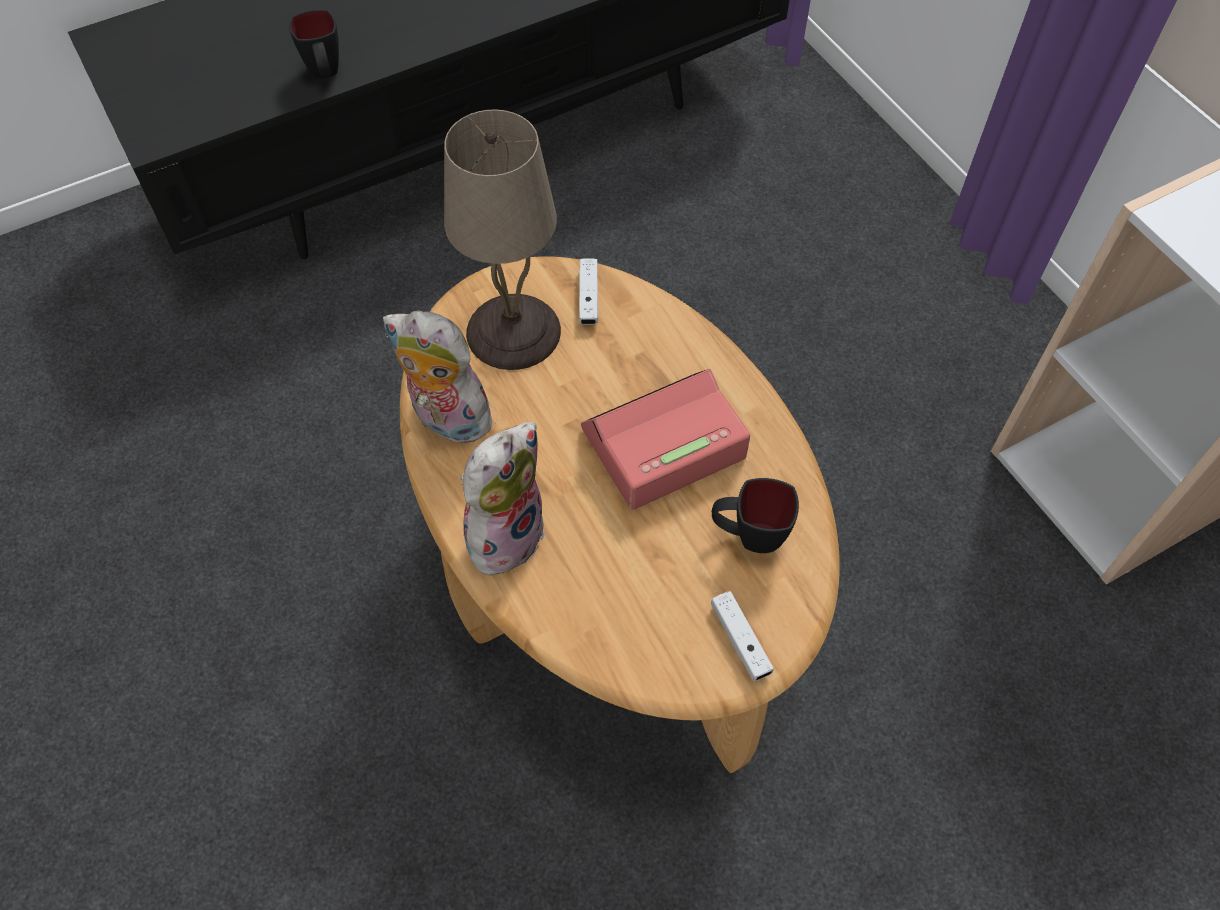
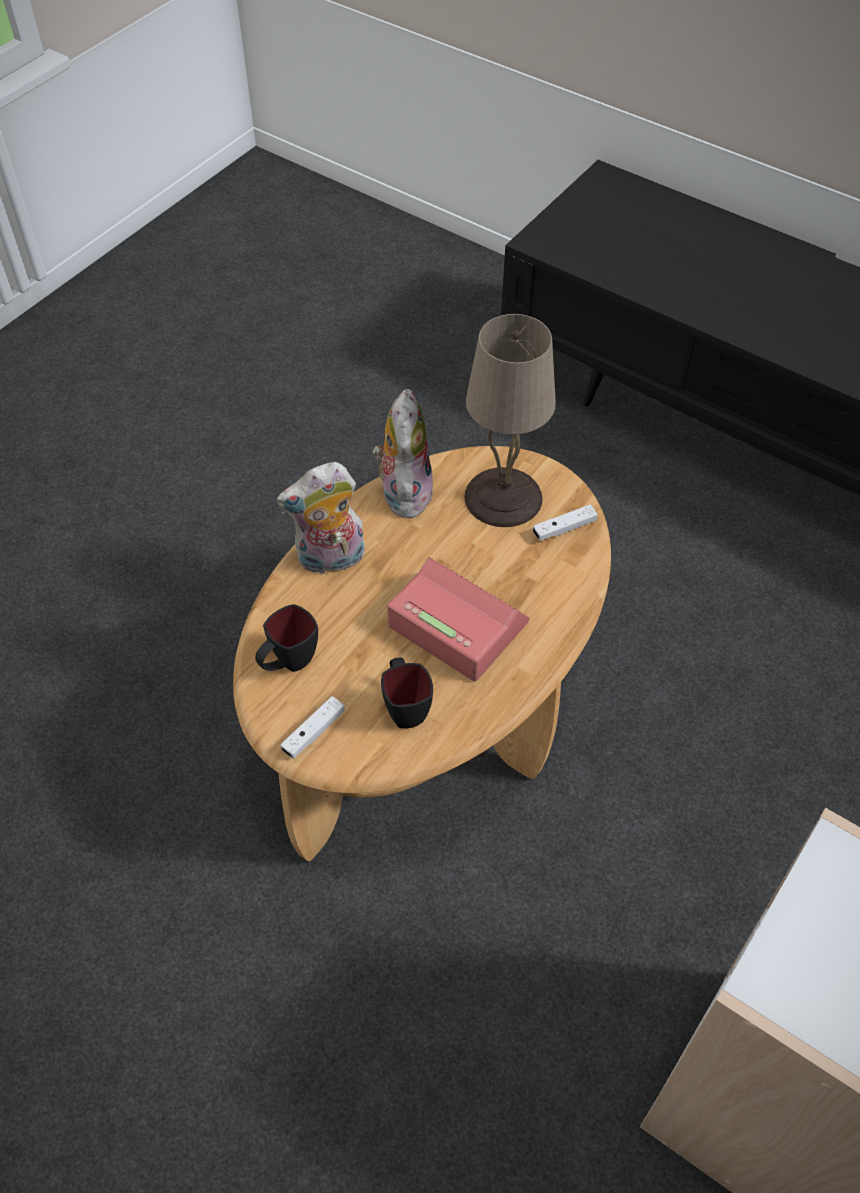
camera: 65 degrees right, 5 degrees down
black mug [289,9,339,78] -> black mug moved to [255,604,318,672]
plush toy [461,422,546,580] -> plush toy turned 150 degrees clockwise [276,462,365,575]

